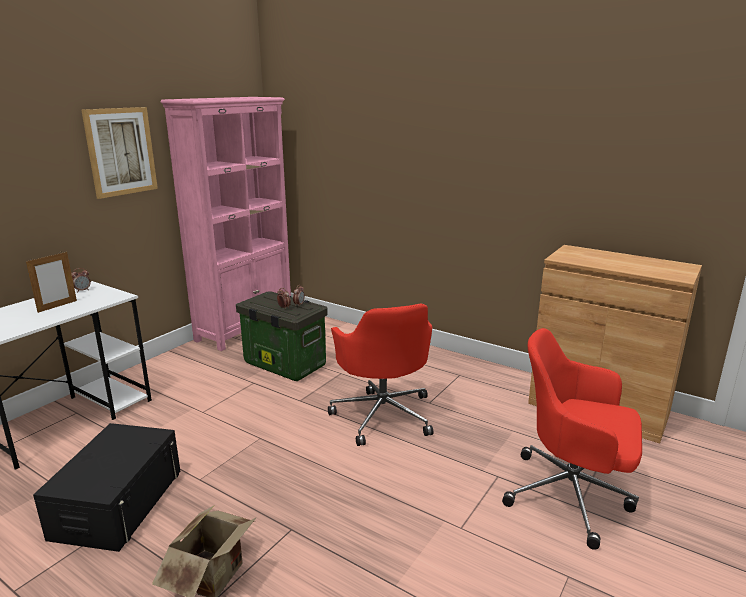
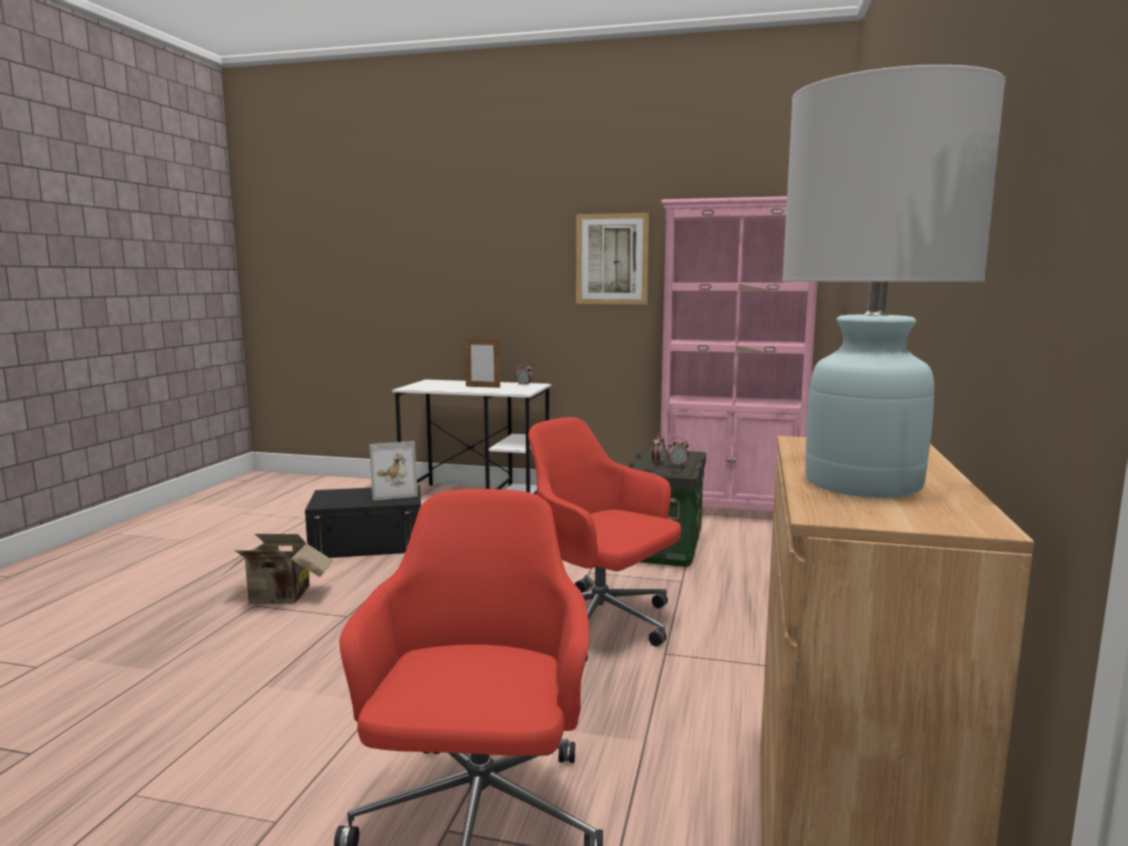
camera: 70 degrees right, 10 degrees down
red office chair [328,304,433,446] -> red office chair turned 75 degrees clockwise [528,417,681,662]
none -> picture frame [369,441,418,501]
none -> white table lamp [782,65,1005,498]

